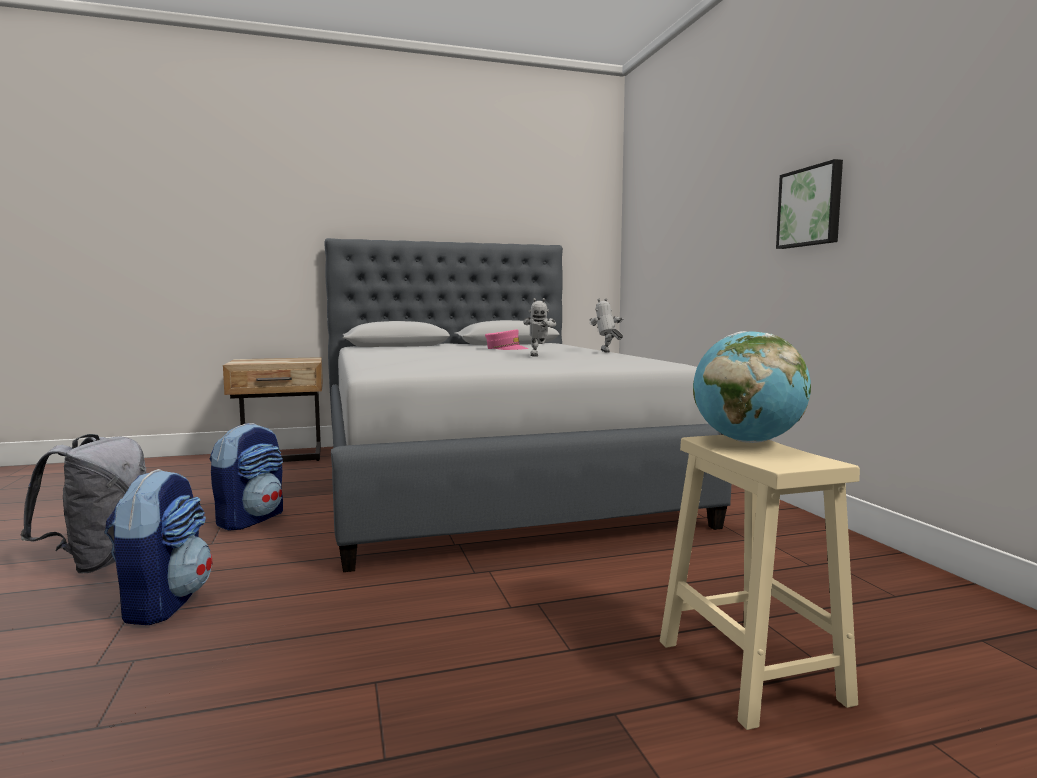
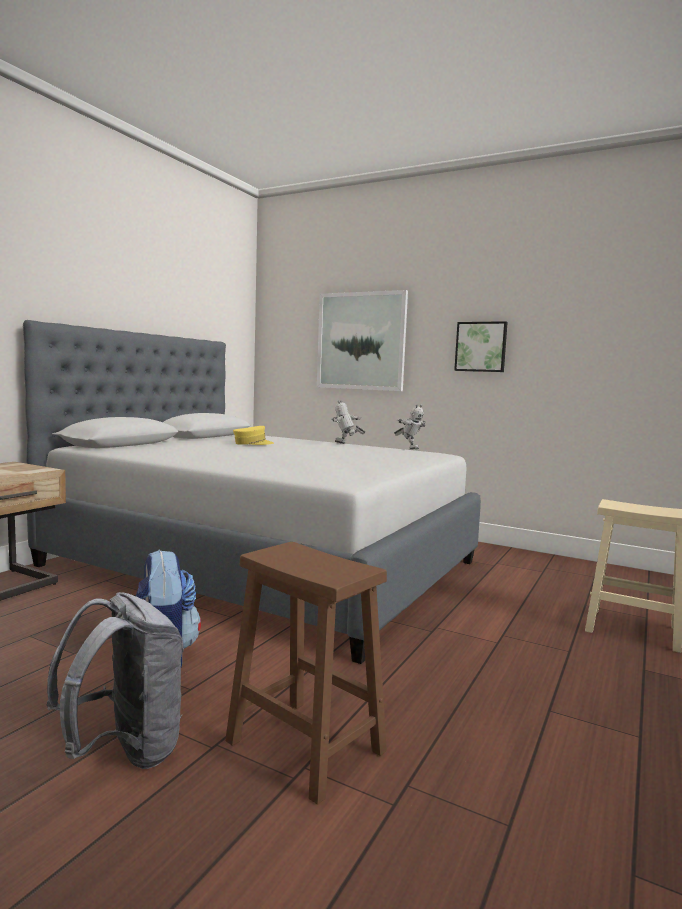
camera: 45 degrees left, 0 degrees up
backpack [104,469,212,625] -> brown stool [225,542,387,805]
pink cap [485,329,528,350] -> yellow cap [233,426,274,445]
toy robot [523,298,556,357] -> toy robot moved to [394,405,426,449]
globe [693,331,811,443] -> none
none -> picture [317,290,408,391]

